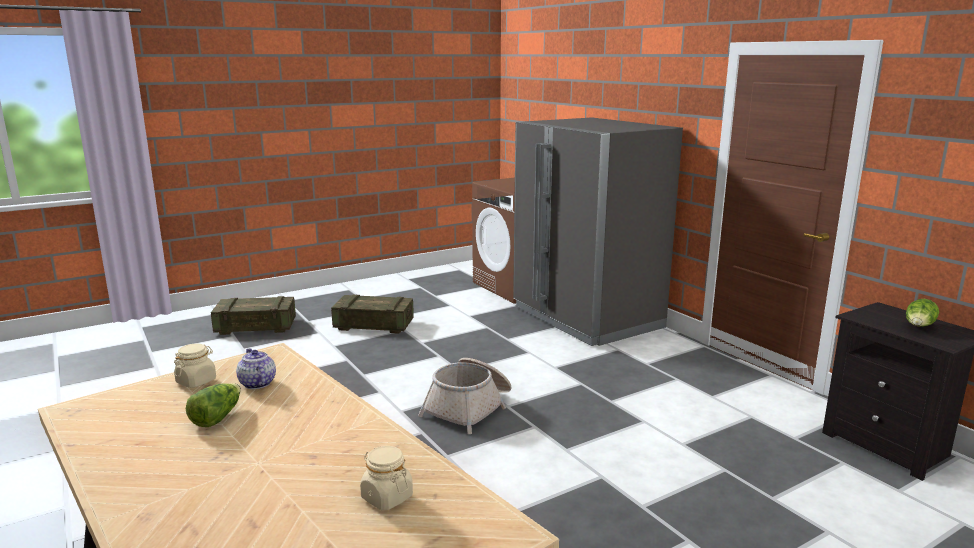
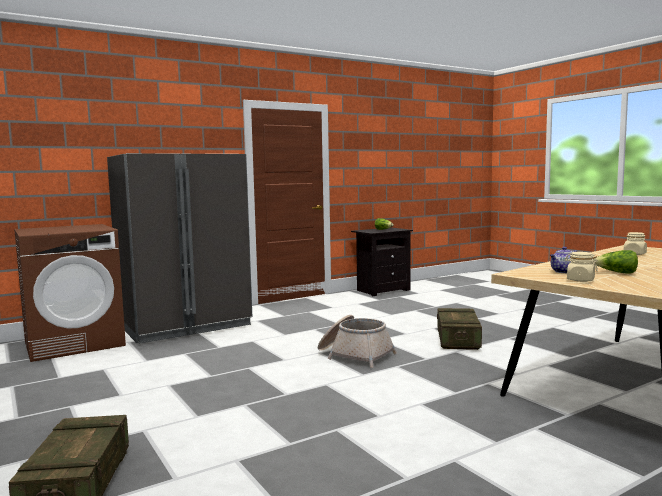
camera: 90 degrees left, 10 degrees down
crate [331,295,414,334] -> crate moved to [437,308,482,350]

